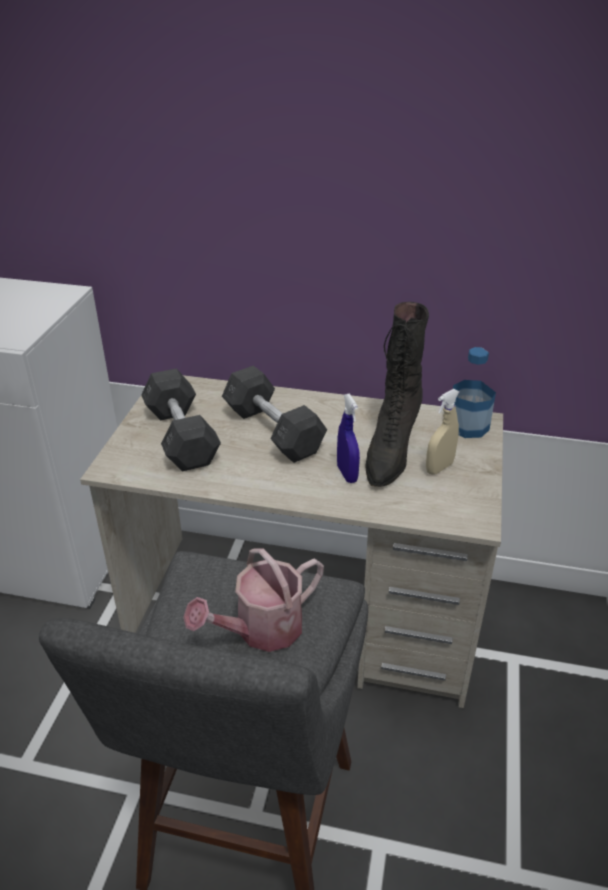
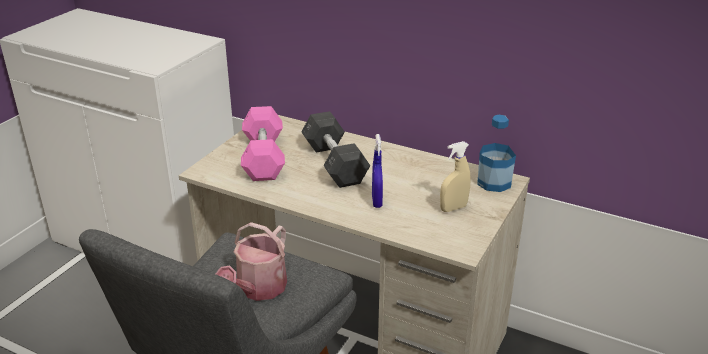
camera: 15 degrees right, 5 degrees down
grey dumbbell [141,368,221,471] -> pink dumbbell [241,106,285,181]
watering can [183,548,324,652] -> watering can turned 45 degrees counterclockwise [216,222,287,301]
black boot [365,302,429,487] -> none

